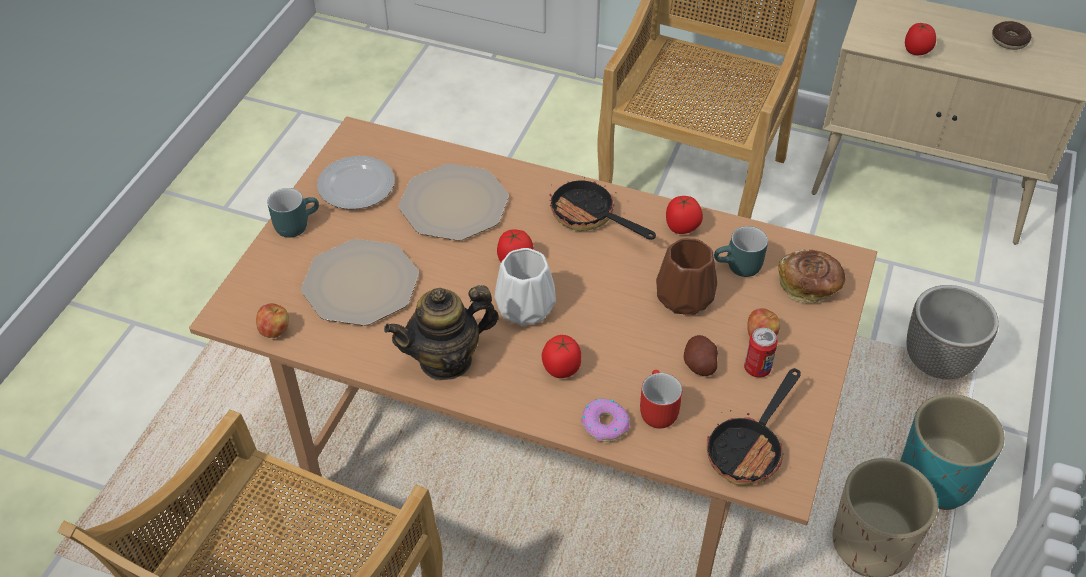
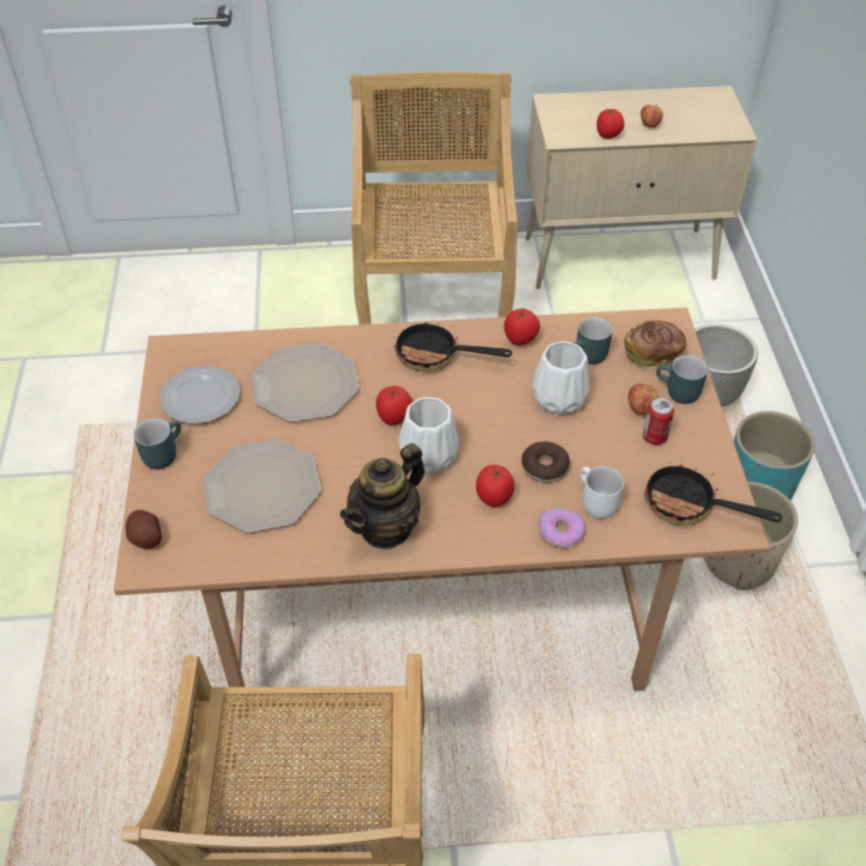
camera: 25 degrees left, 0 degrees up
apple [256,303,289,338] -> apple moved to [641,104,663,128]
red mug [640,370,682,429] -> white mug [580,466,624,519]
brown vase [656,238,717,315] -> white vase [532,341,589,415]
potato [684,335,718,376] -> potato moved to [125,510,162,549]
frying pan [707,368,801,485] -> frying pan turned 105 degrees clockwise [644,463,783,526]
donut [992,21,1032,50] -> donut moved to [522,441,570,482]
none -> turquoise mug [656,355,708,404]

